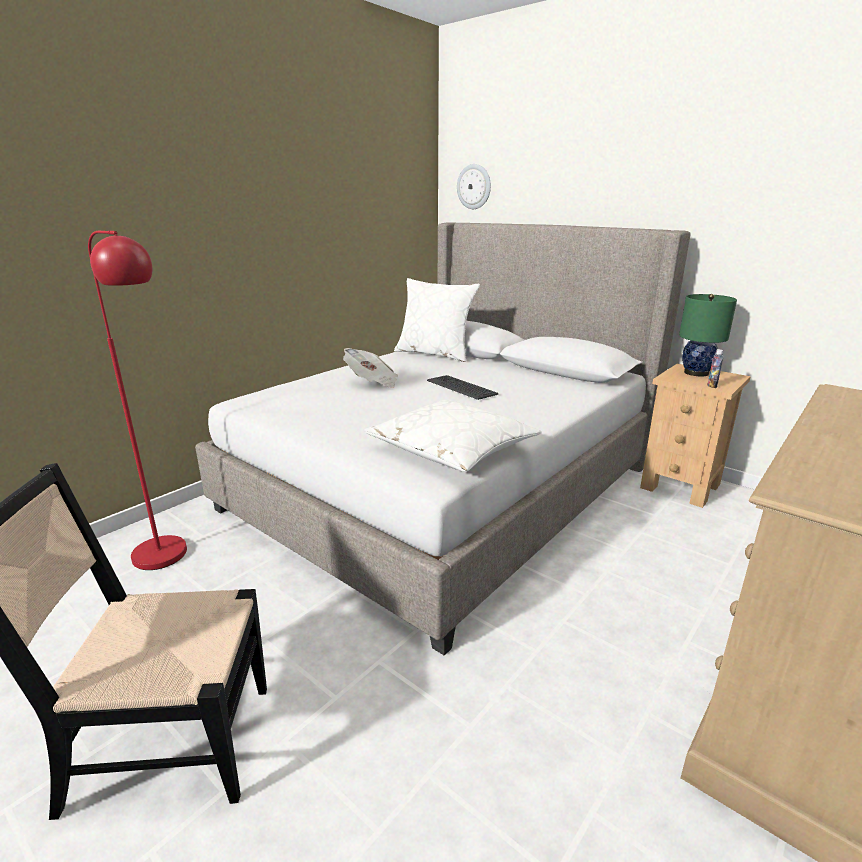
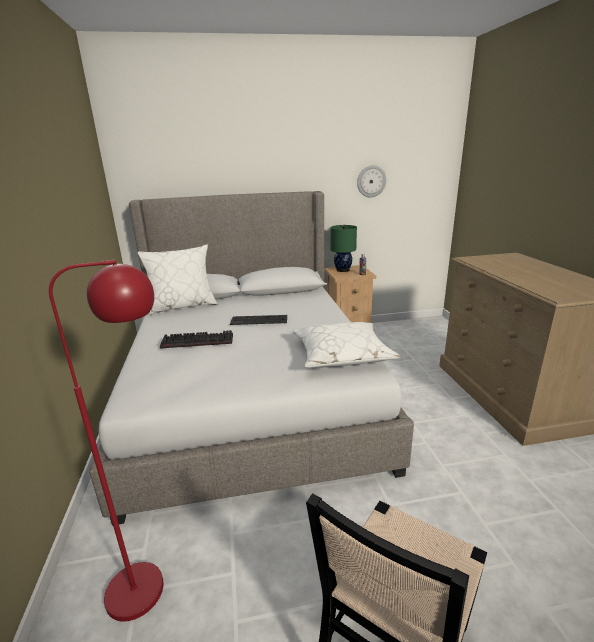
camera: 50 degrees left, 0 degrees up
newspaper [343,348,398,388] -> keyboard [160,330,233,349]
wall clock [457,164,491,209] -> wall clock moved to [357,165,386,198]

